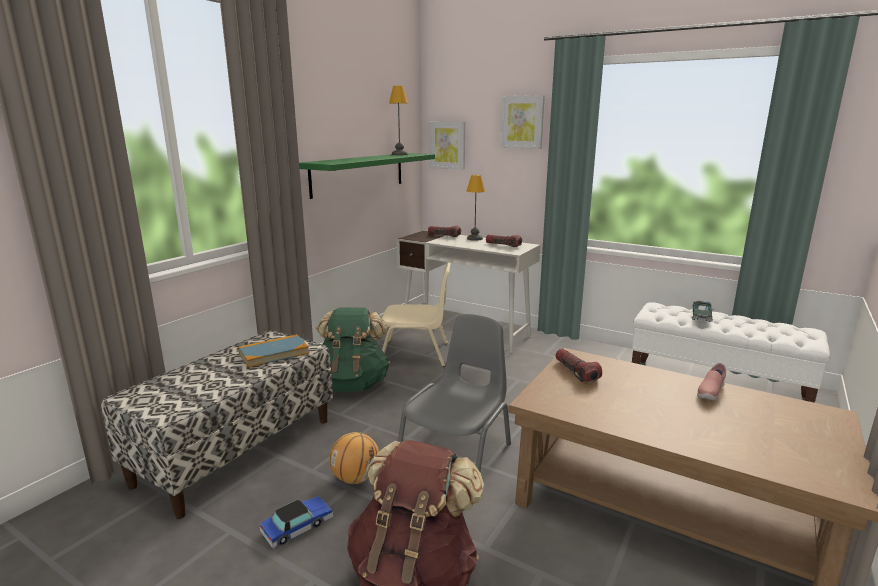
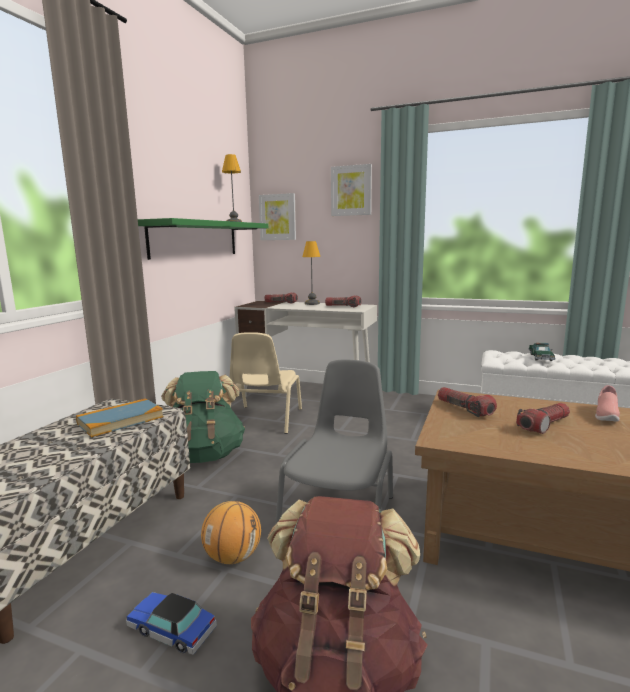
camera: 10 degrees left, 5 degrees down
toy car [260,496,333,548] -> toy car turned 105 degrees counterclockwise [126,592,217,655]
beige chair [382,262,451,367] -> beige chair turned 105 degrees clockwise [229,332,302,434]
none -> flashlight [516,403,570,434]

